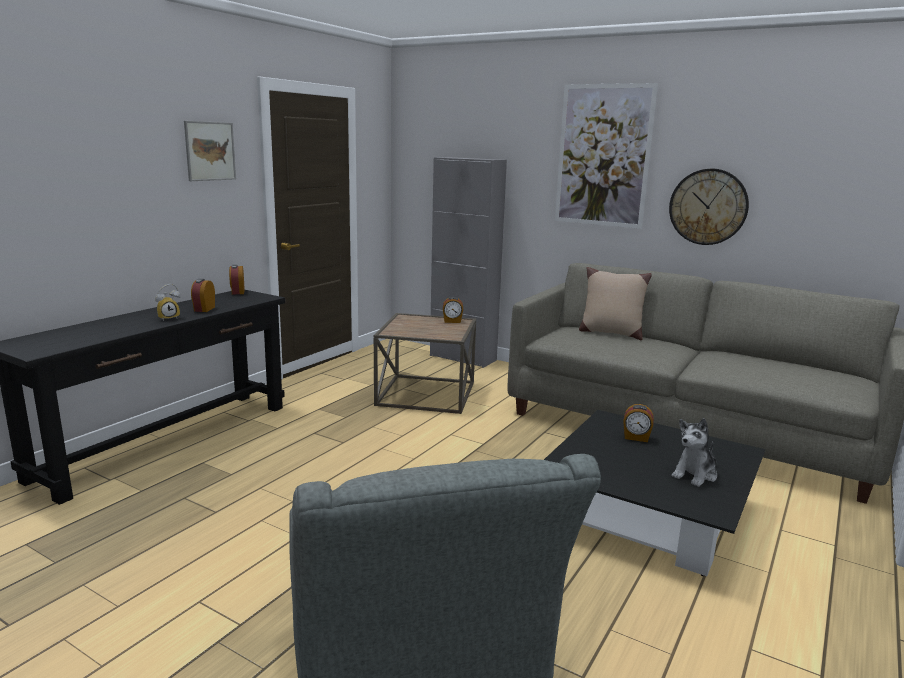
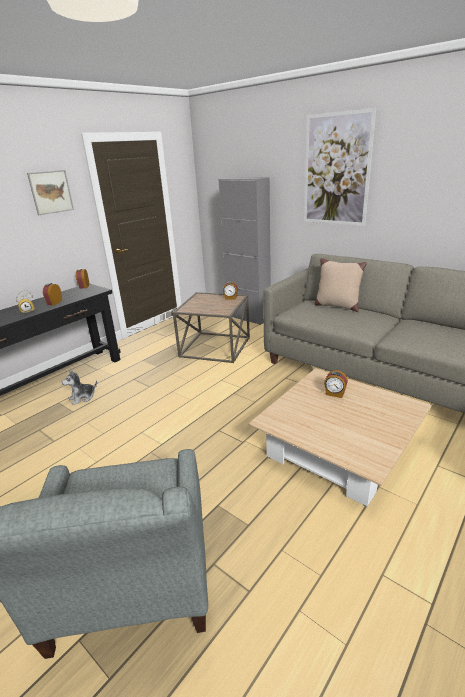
camera: 10 degrees right, 10 degrees up
black coffee table [544,410,765,576] -> beige coffee table [248,368,432,507]
wall clock [669,169,749,245] -> none
plush toy [672,418,717,487] -> plush toy moved to [61,370,97,405]

